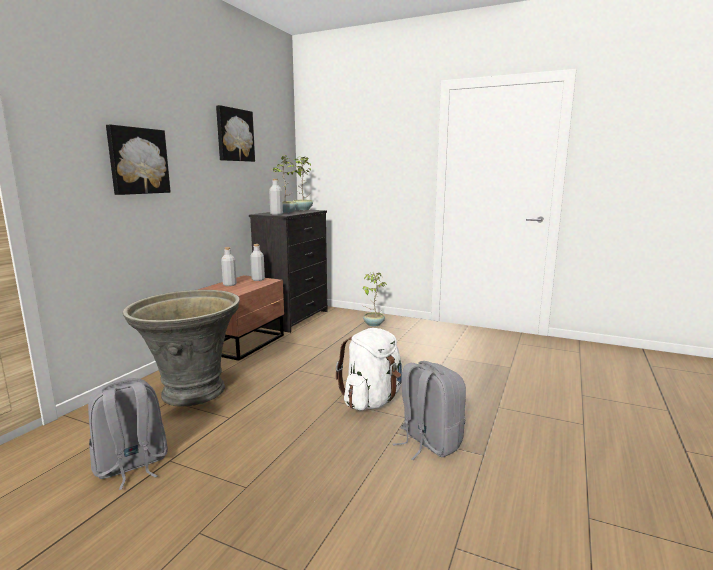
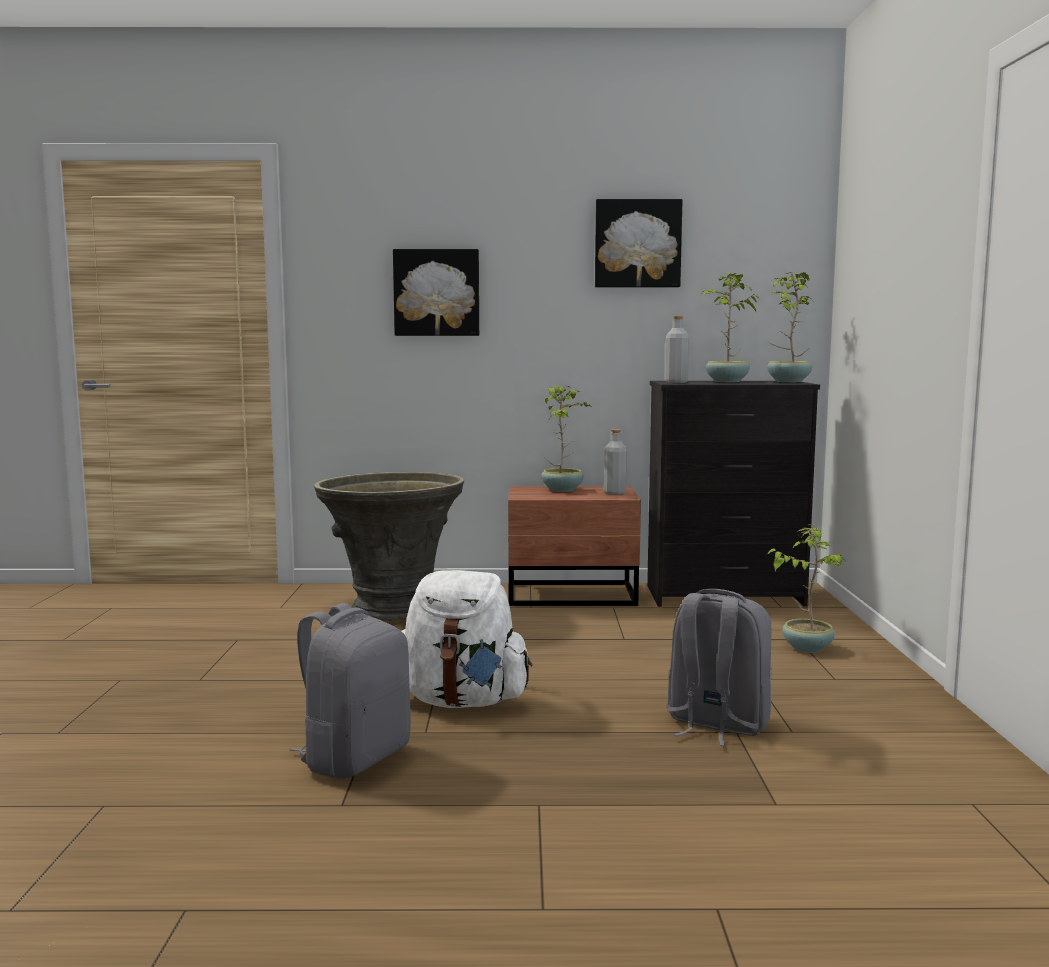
camera: 65 degrees right, 5 degrees down
grey backpack [88,378,168,490] -> grey backpack moved to [667,589,772,746]
grey bottle [221,247,237,286] -> potted plant [541,386,592,492]

